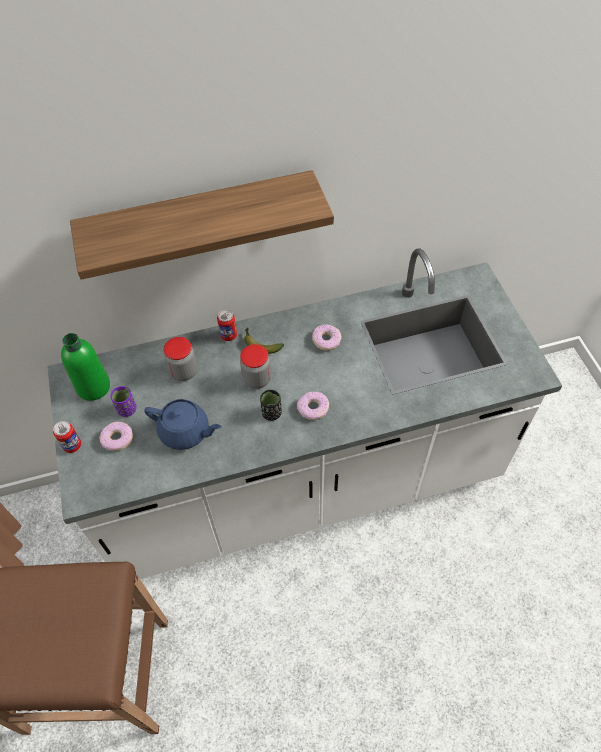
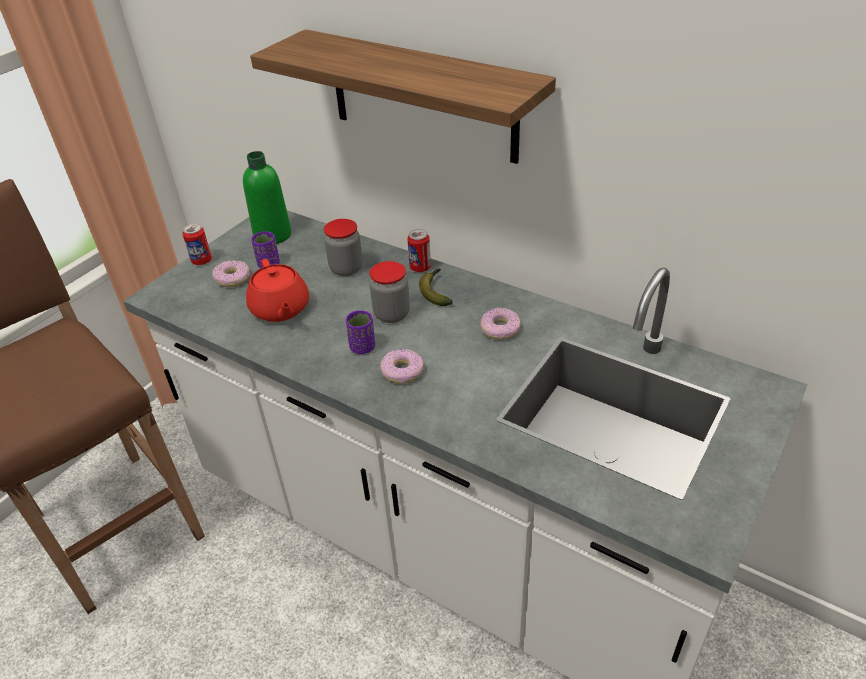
camera: 50 degrees right, 15 degrees down
blue teapot [144,399,222,450] -> red teapot [246,259,309,322]
black cup [260,390,282,421] -> purple cup [345,310,375,354]

